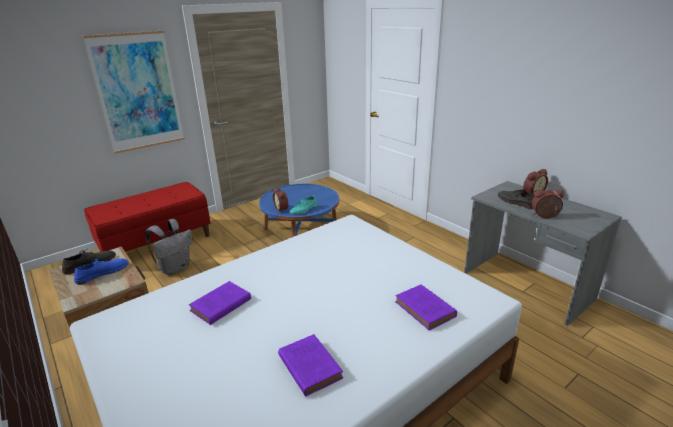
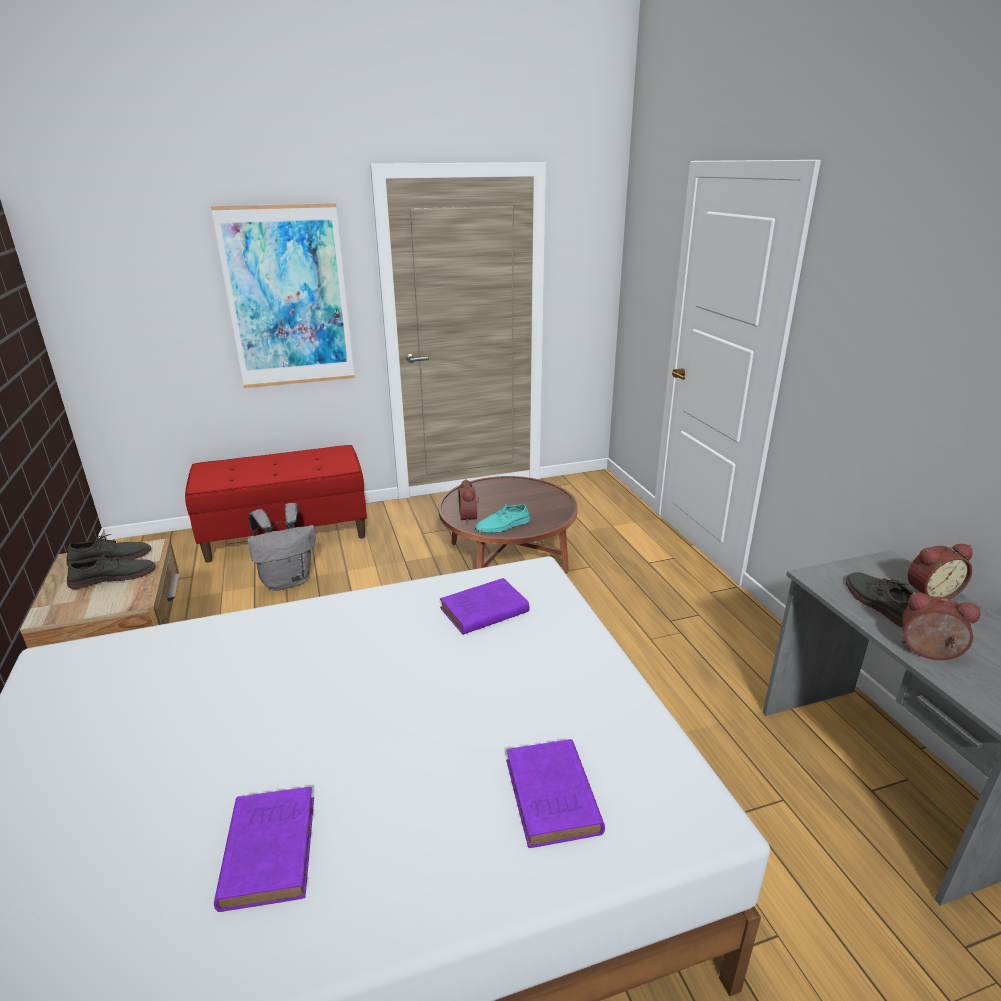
camera: 20 degrees right, 0 degrees up
blue shoe [74,257,129,285] -> grey shoe [67,552,156,589]
purple book [189,281,251,325] -> purple book moved to [440,578,529,635]
blue coffee table [259,184,339,237] -> brown coffee table [438,476,577,573]

